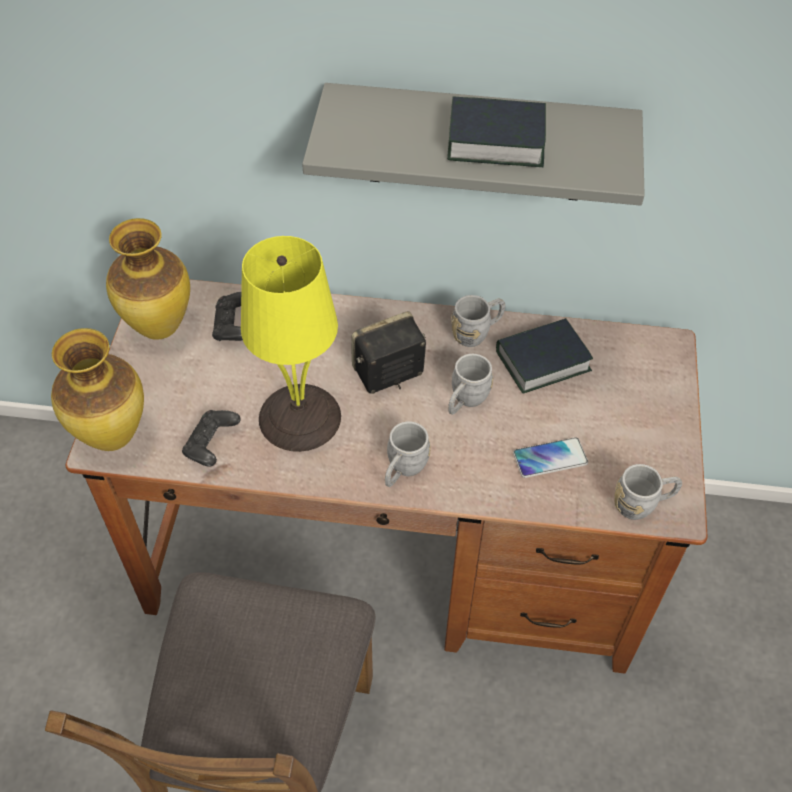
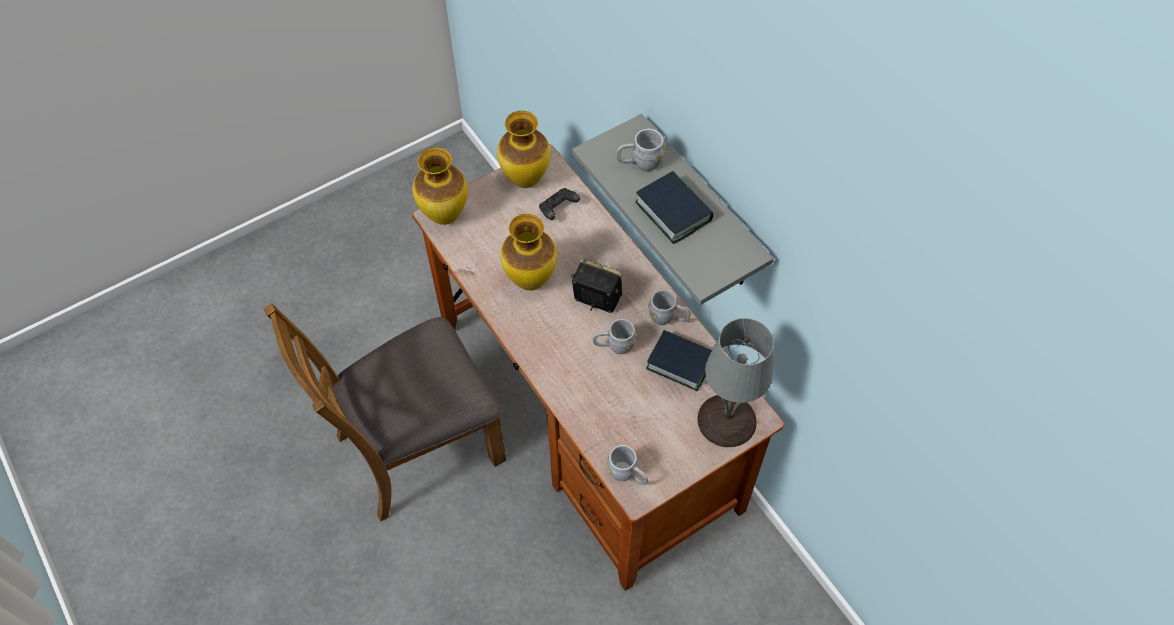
camera: 50 degrees right, 5 degrees up
black game controller [182,410,241,467] -> none
yellow table lamp [241,236,341,452] -> vase [500,214,557,291]
grey mug [385,421,431,487] -> grey mug moved to [616,129,665,171]
phone [513,437,588,478] -> none
none -> grey table lamp [697,318,774,447]

